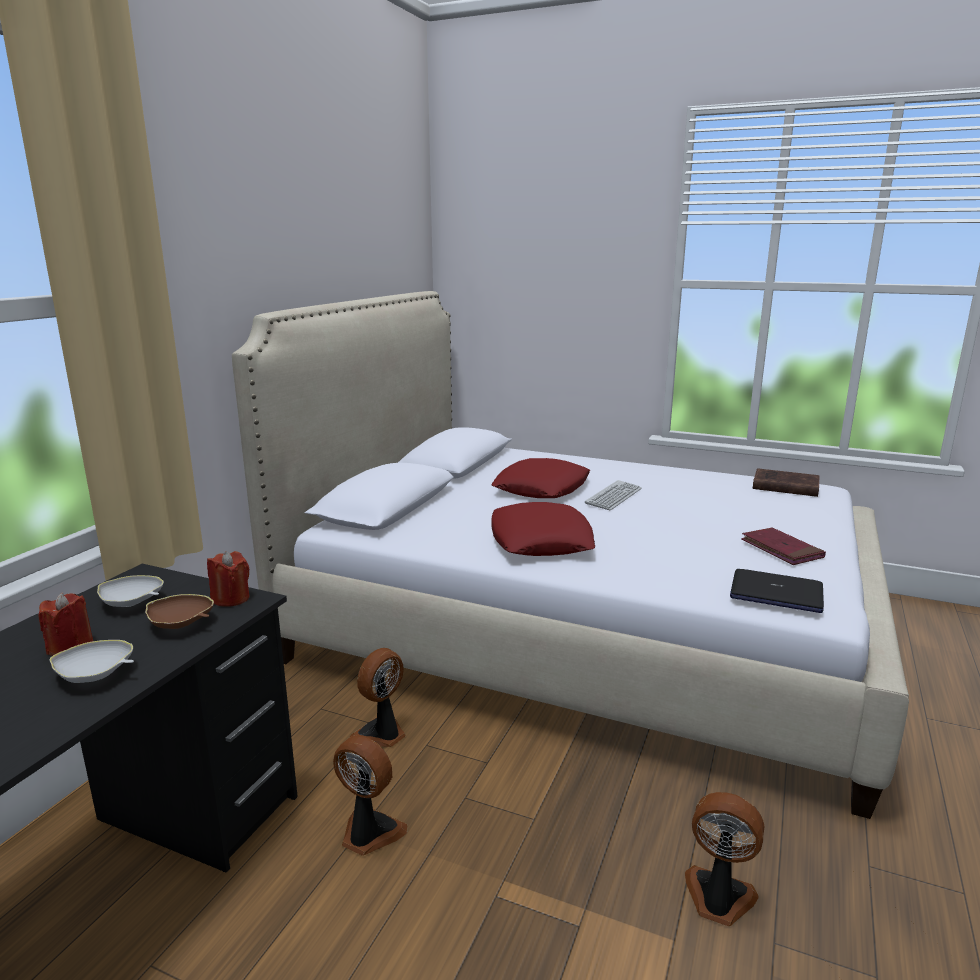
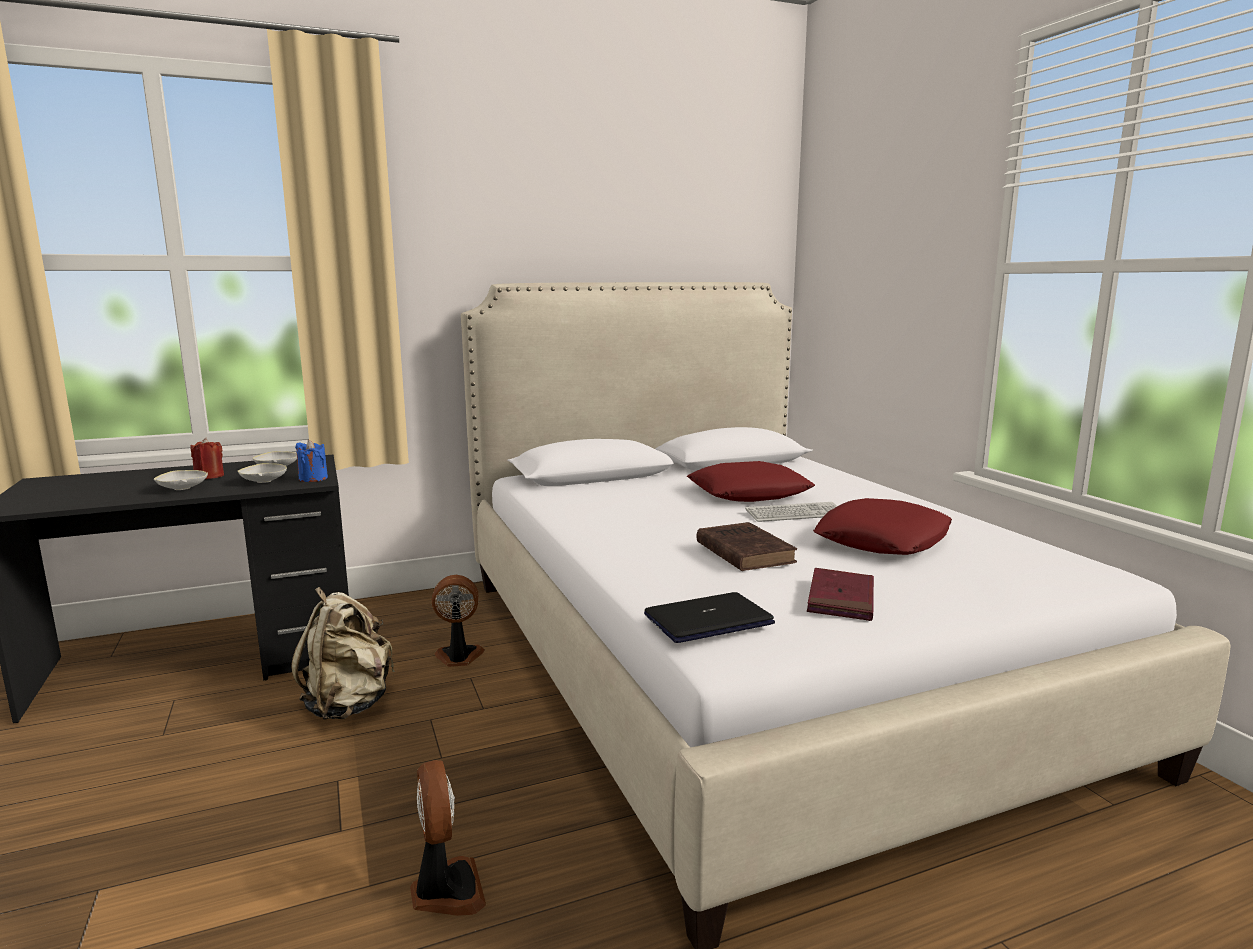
camera: 45 degrees right, 5 degrees down
brown bowl [145,594,214,629] -> white bowl [238,463,287,483]
red candle [207,551,249,607] -> blue candle [295,440,328,482]
fan [333,735,407,856] -> beige backpack [291,587,395,719]
red pillow [491,502,596,556] -> red pillow moved to [813,498,952,555]
laptop [730,569,824,613] -> laptop turned 90 degrees clockwise [644,592,775,643]
brown book [753,468,819,497] -> brown book moved to [697,522,797,571]

